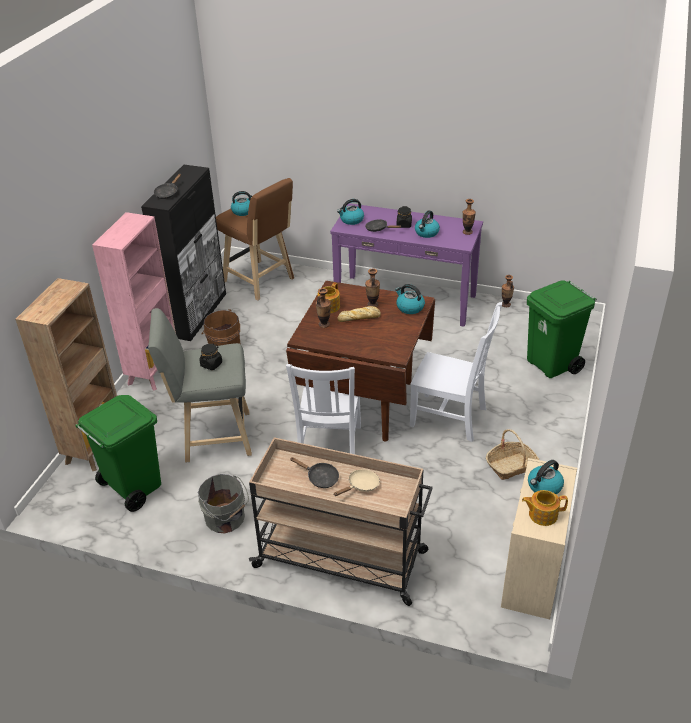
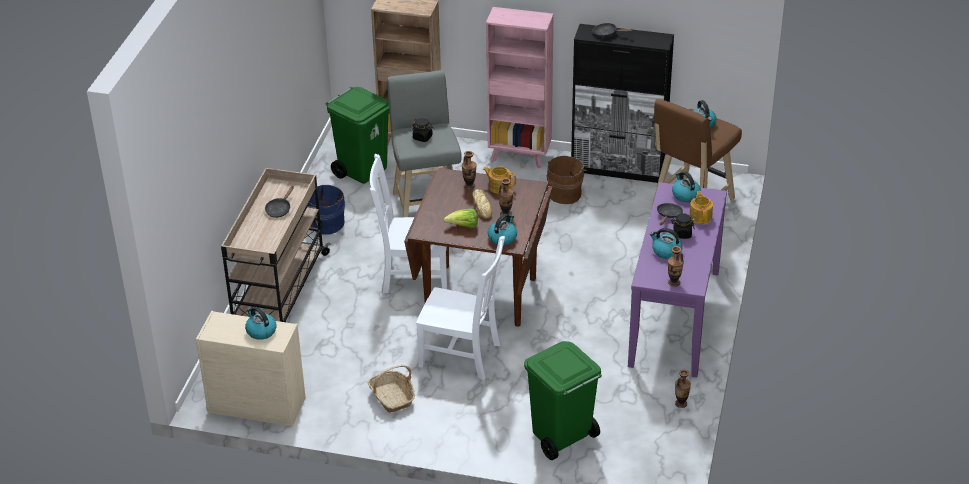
camera: 85 degrees right, 0 degrees up
grey bucket [198,474,249,533] -> blue bucket [308,185,345,235]
beige frying pan [333,469,380,496] -> none
white chair [410,302,502,442] -> white chair turned 90 degrees counterclockwise [416,236,505,380]
teapot [522,490,568,526] -> teapot moved to [689,191,713,224]
none -> lettuce [443,208,478,228]

